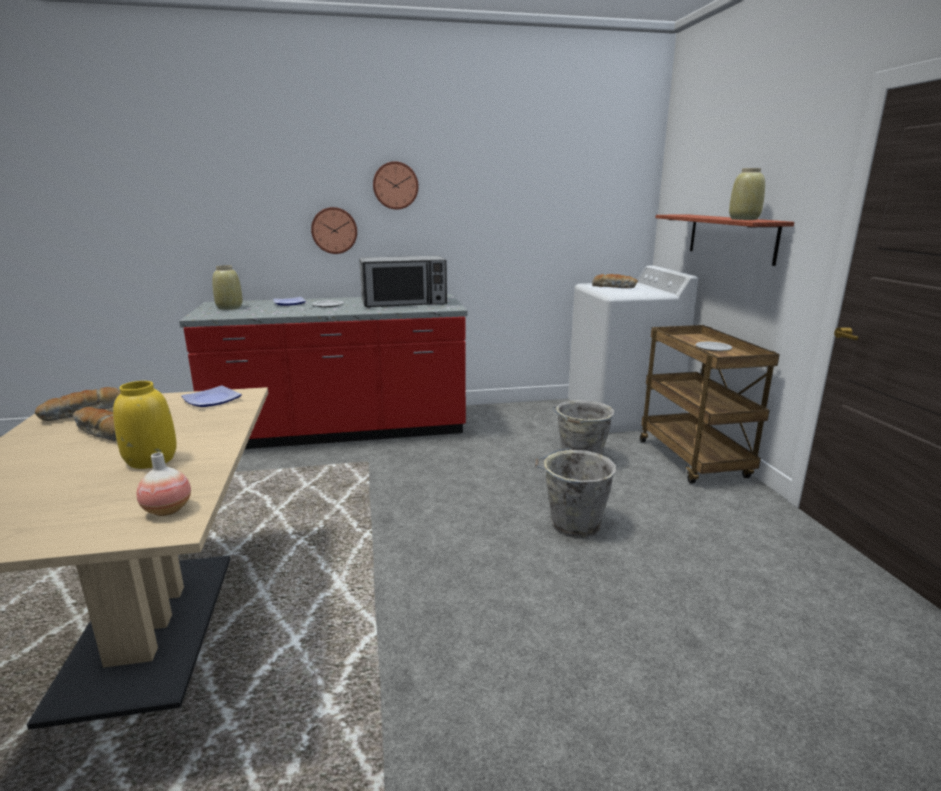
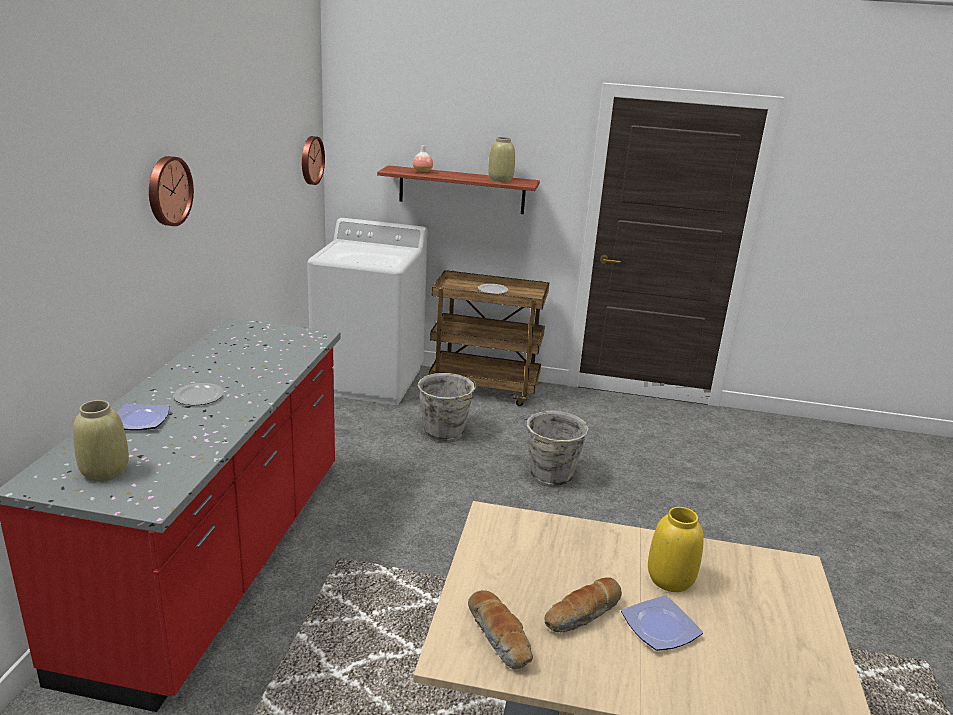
camera: 70 degrees left, 5 degrees up
vase [137,452,191,516] -> vase moved to [413,145,433,173]
plate [181,385,242,407] -> plate moved to [621,595,703,651]
wall clock [311,207,357,254] -> wall clock moved to [302,136,325,185]
microwave [359,256,447,308] -> none
bread [592,274,638,288] -> none

